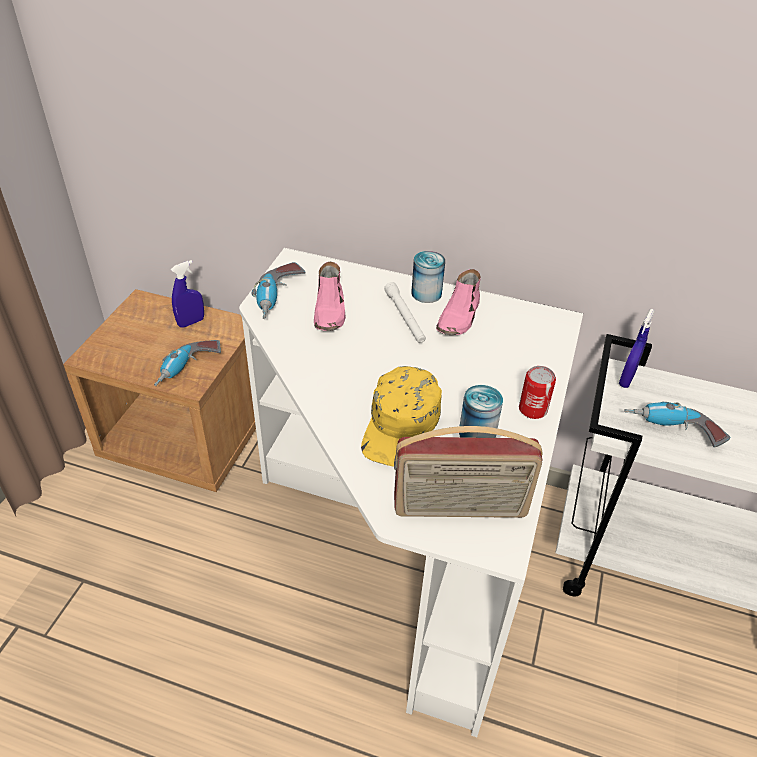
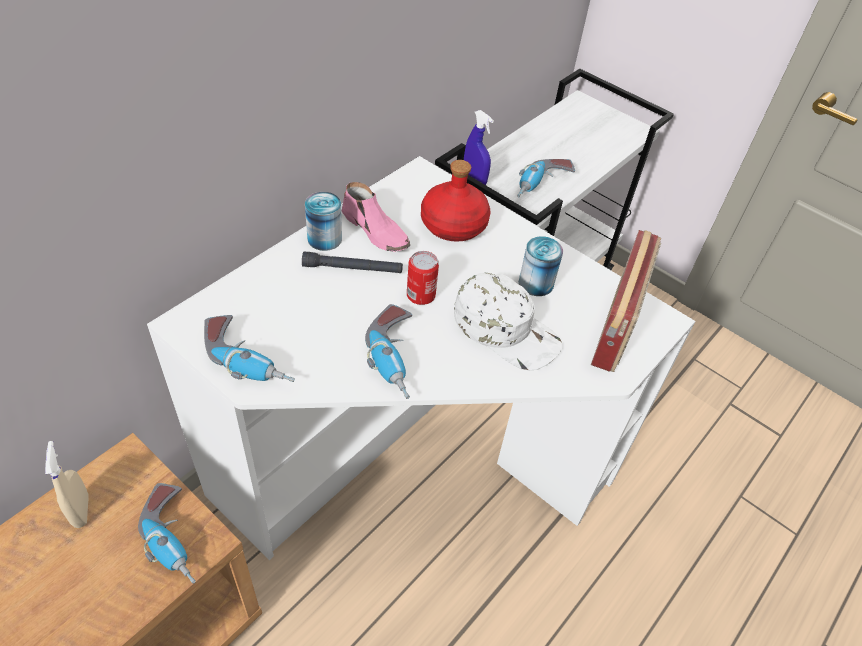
camera: 70 degrees left, 5 degrees up
blue spray bottle [171,260,204,328] -> beige spray bottle [45,441,89,528]
pink shoe [314,262,346,331] -> none
yellow cap [361,366,442,467] -> white cap [454,273,562,370]
white flashlight [384,282,426,343] -> black flashlight [302,252,403,273]
can [519,366,556,419] -> can moved to [407,251,439,305]
none -> power drill [365,304,412,399]
none -> red bottle [421,160,490,242]

